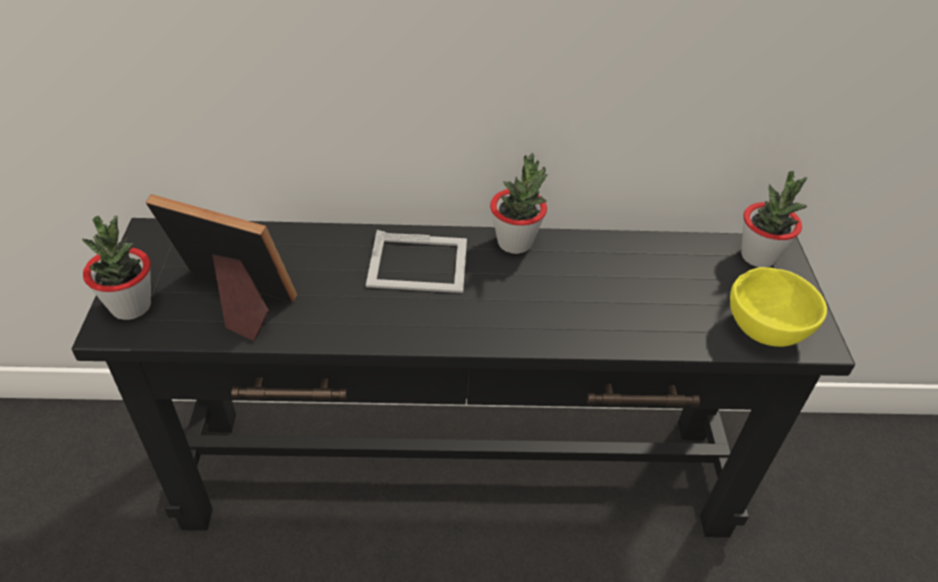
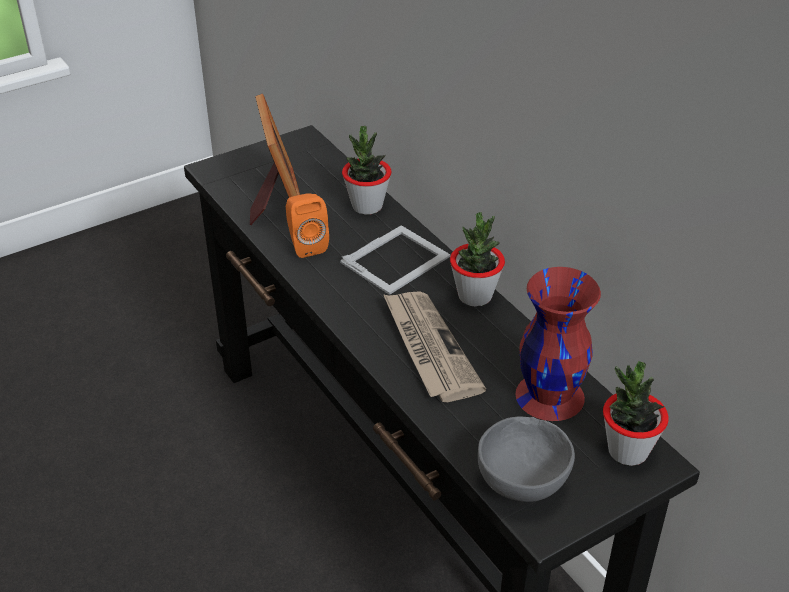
camera: 60 degrees right, 5 degrees down
potted plant [82,215,151,320] -> potted plant moved to [342,126,391,215]
picture frame [366,230,467,293] -> picture frame turned 105 degrees counterclockwise [340,225,451,295]
yellow bowl [730,267,827,347] -> grey bowl [478,417,575,502]
none -> orange speaker [286,193,329,258]
none -> newspaper [383,291,486,402]
none -> red vase [515,267,601,421]

